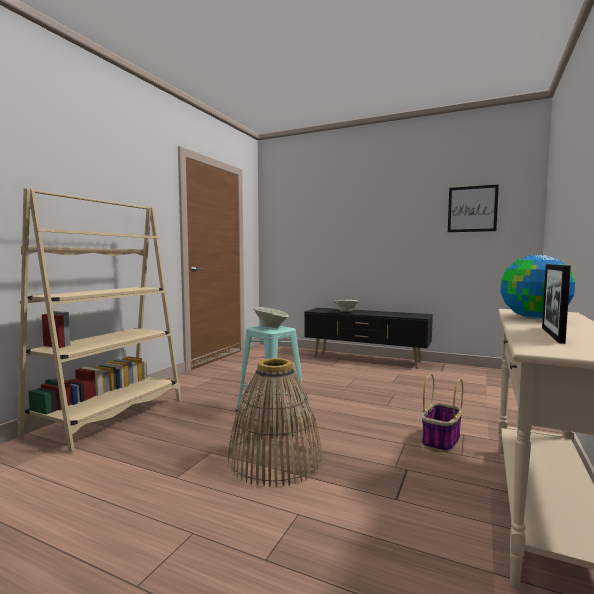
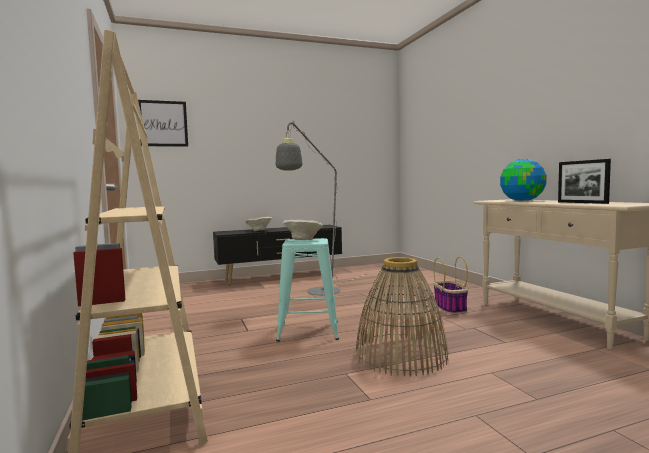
camera: 45 degrees left, 0 degrees up
picture [448,184,499,232] -> picture moved to [138,100,188,147]
none -> grey floor lamp [276,121,368,295]

